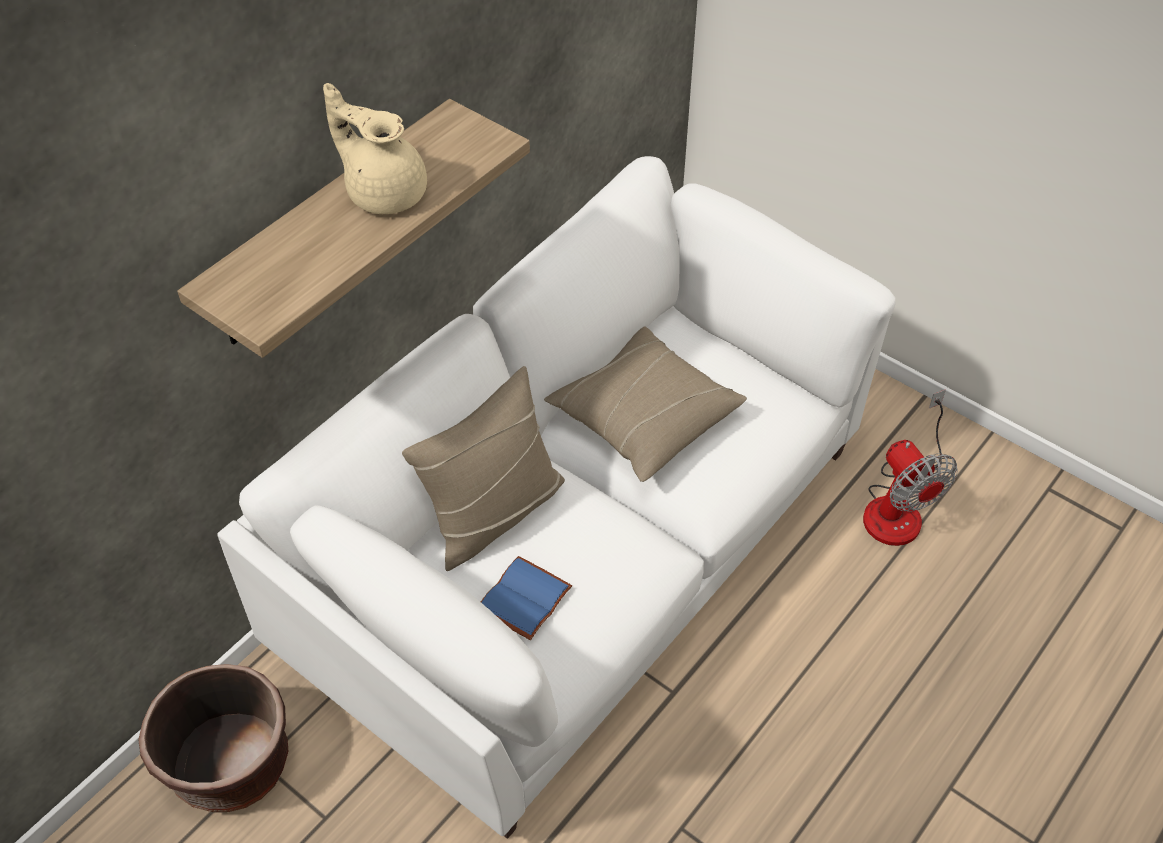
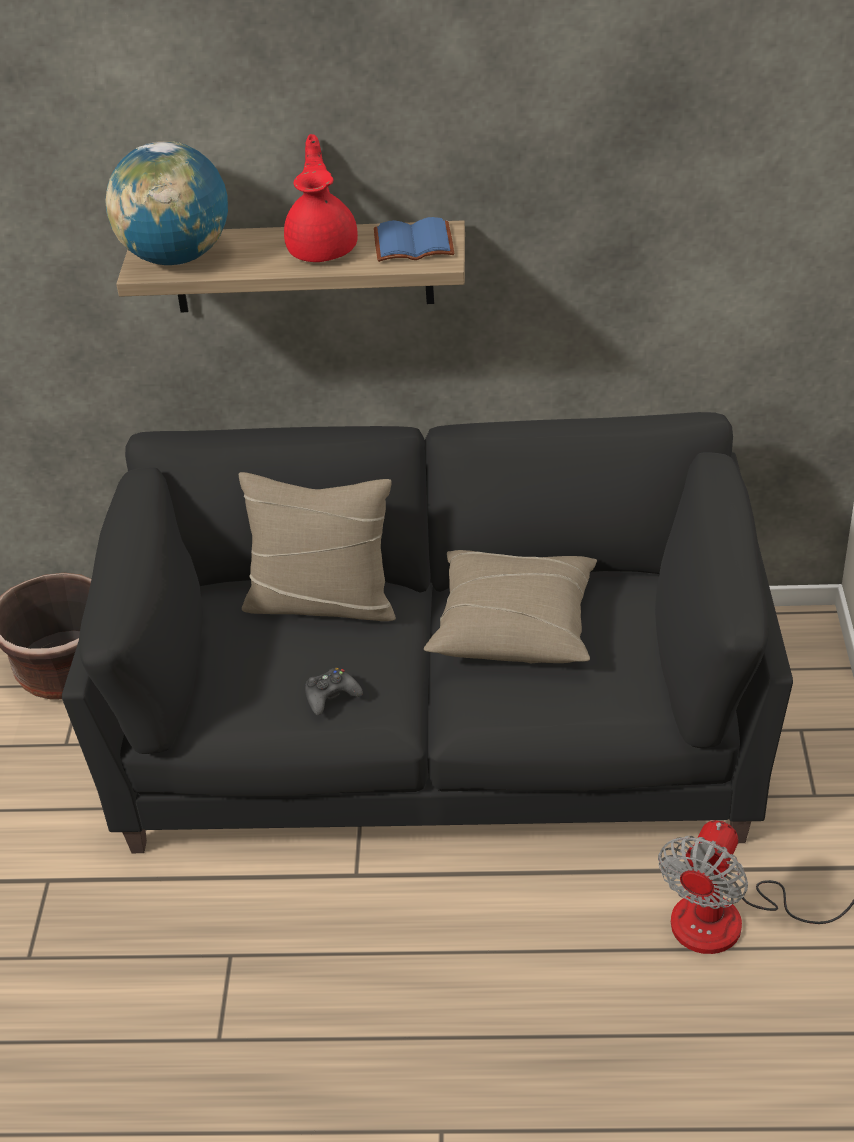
camera: 55 degrees right, 10 degrees down
white sofa [217,156,896,839] -> black sofa [62,412,793,853]
beige teapot [323,83,427,214] -> red teapot [284,134,358,262]
blue book [481,556,572,640] -> blue book moved to [374,217,454,262]
none -> globe [105,141,228,265]
none -> black game controller [305,668,363,715]

